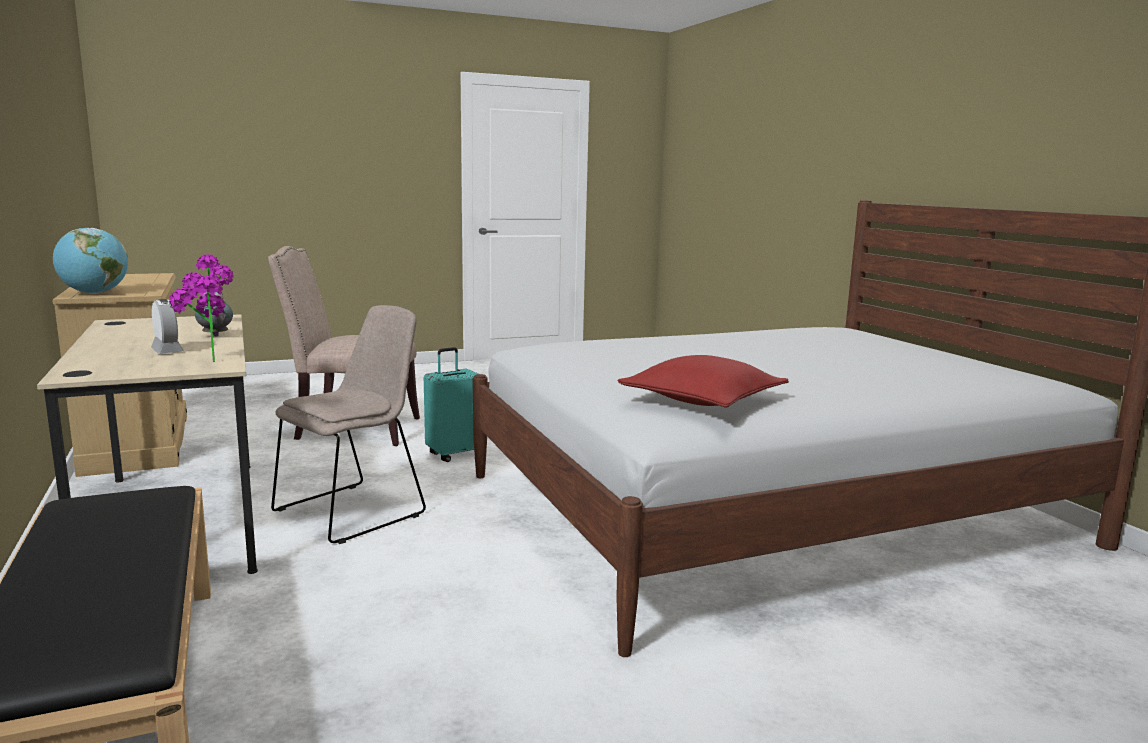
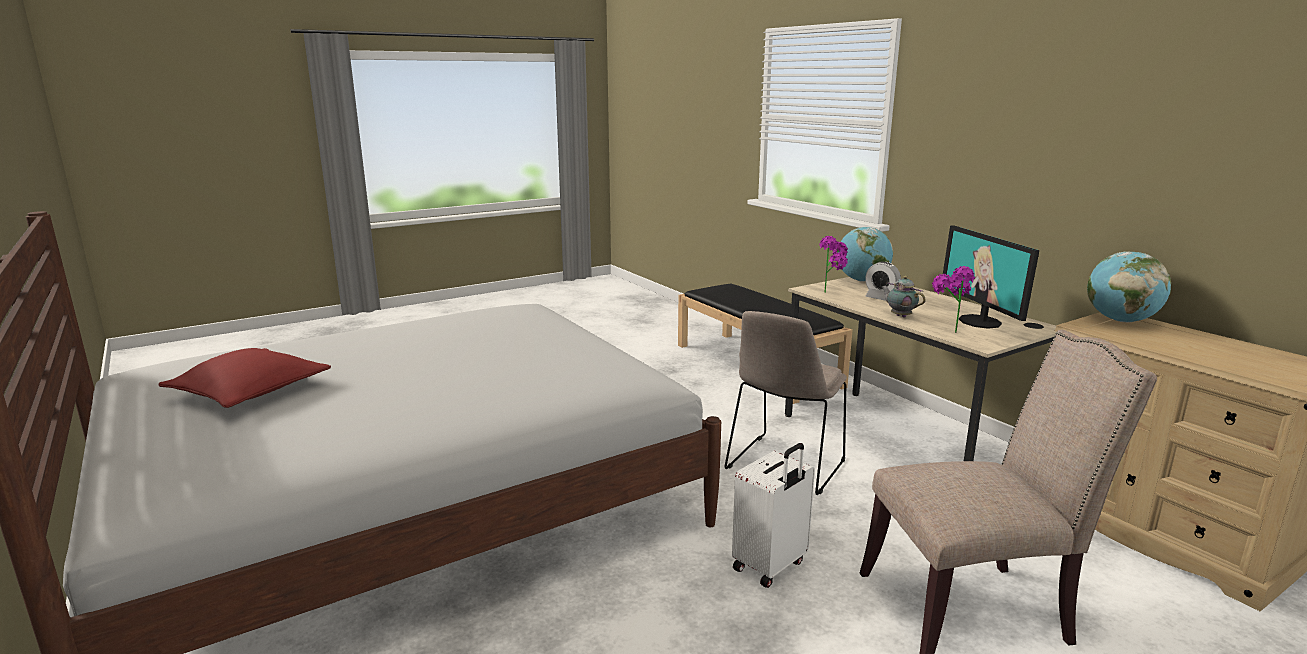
camera: 170 degrees right, 5 degrees up
turquoise suitcase [424,347,478,462] -> white suitcase [732,443,815,588]
red pillow [618,355,789,408] -> red pillow moved to [159,348,331,408]
none -> globe [839,227,893,282]
none -> monitor [943,225,1039,329]

